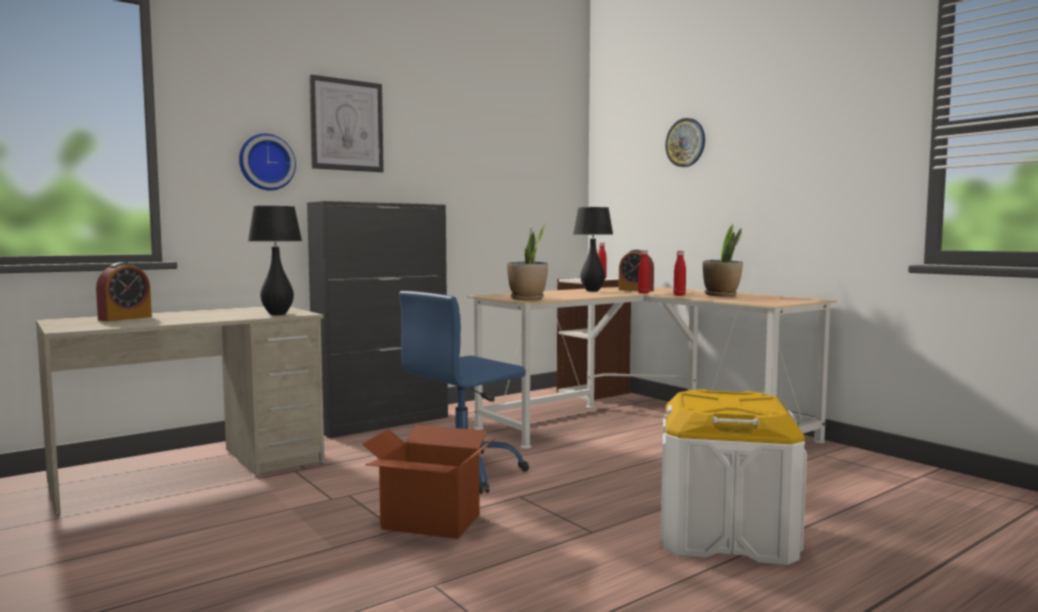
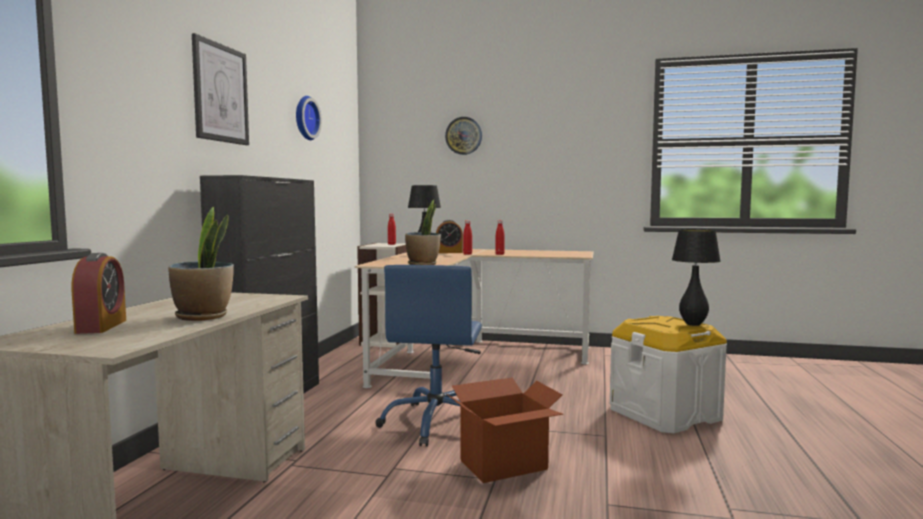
camera: 40 degrees left, 0 degrees up
wall clock [239,133,296,190] -> wall clock moved to [296,96,322,140]
black table lamp [248,206,302,315] -> black table lamp moved to [672,229,721,326]
potted plant [703,224,743,296] -> potted plant moved to [168,207,234,321]

